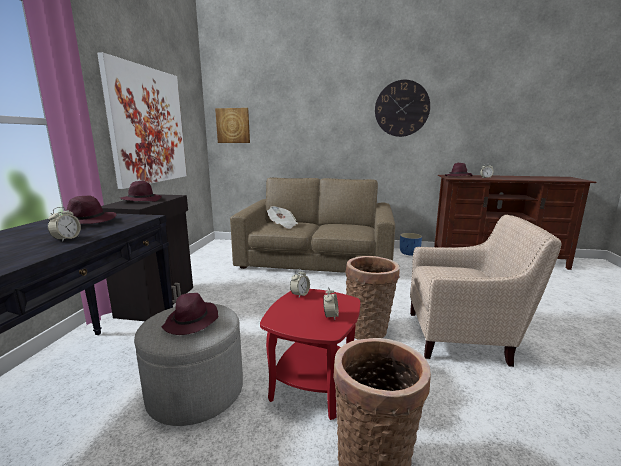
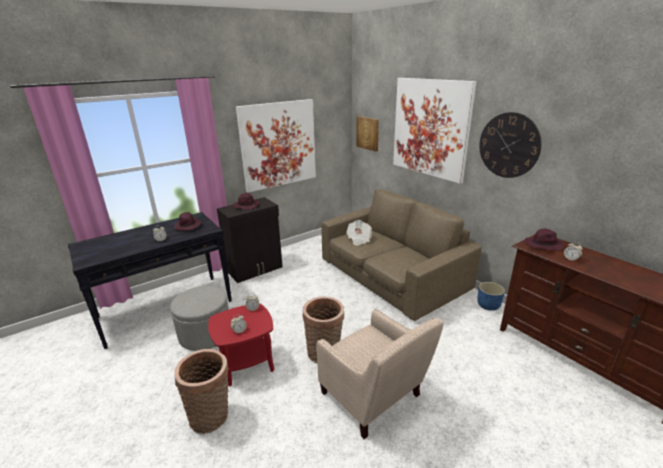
camera: 45 degrees right, 10 degrees up
purple hat [162,293,219,335] -> none
none -> picture [393,78,476,184]

